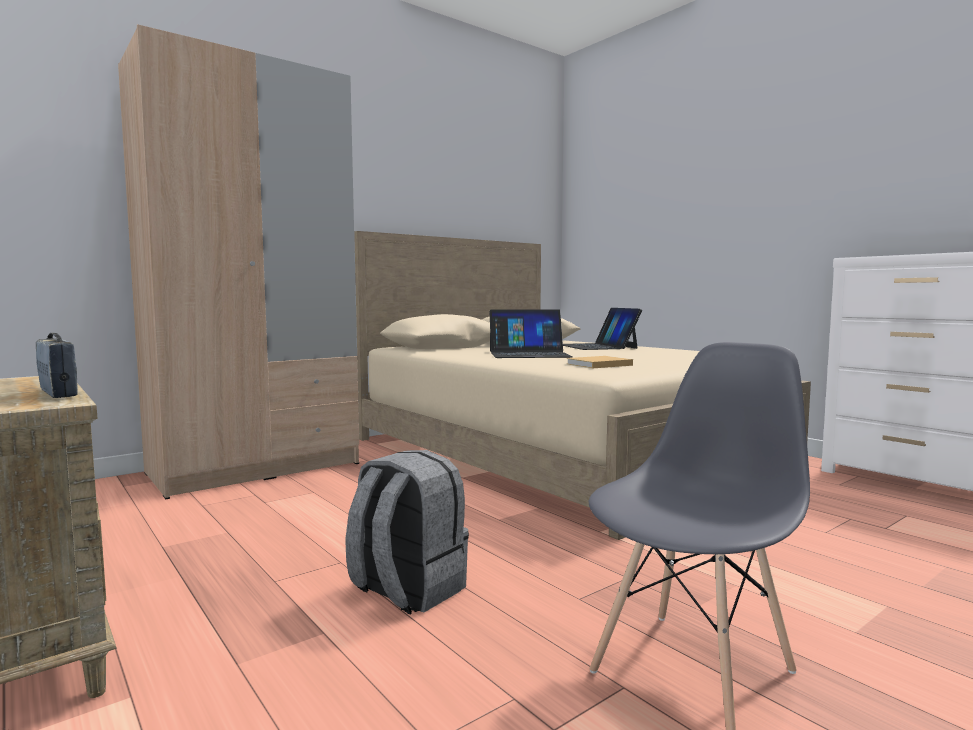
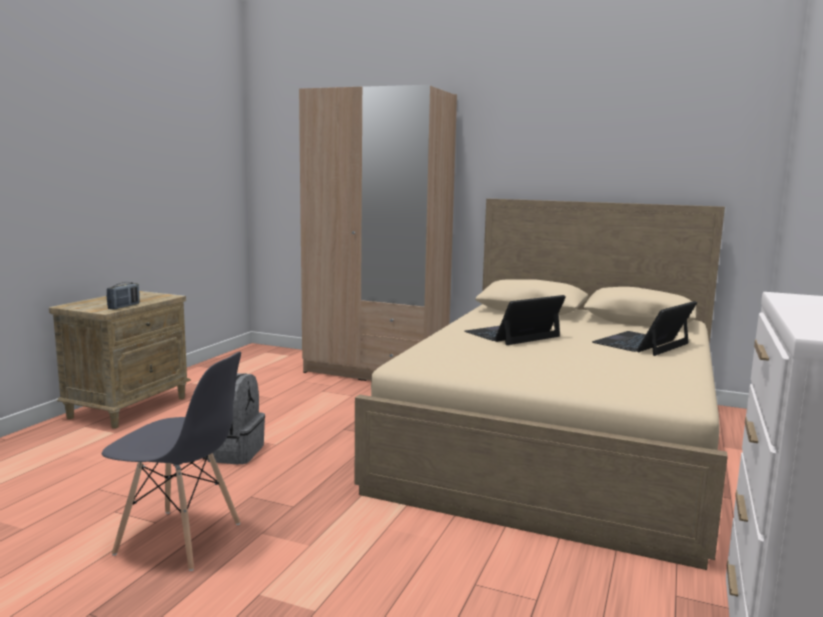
camera: 60 degrees right, 5 degrees up
laptop [490,309,573,358] -> laptop turned 90 degrees clockwise [465,295,566,345]
beige book [566,356,633,368] -> none

